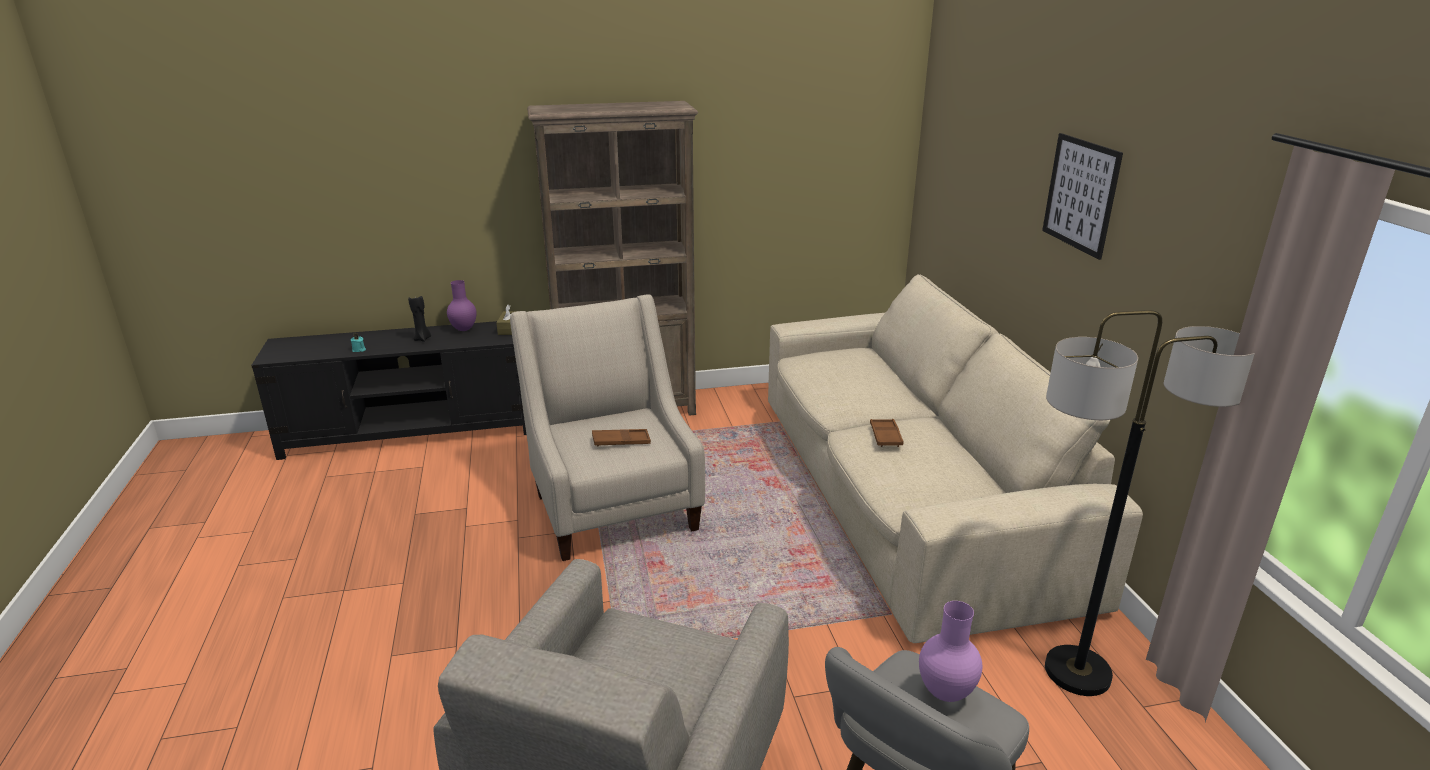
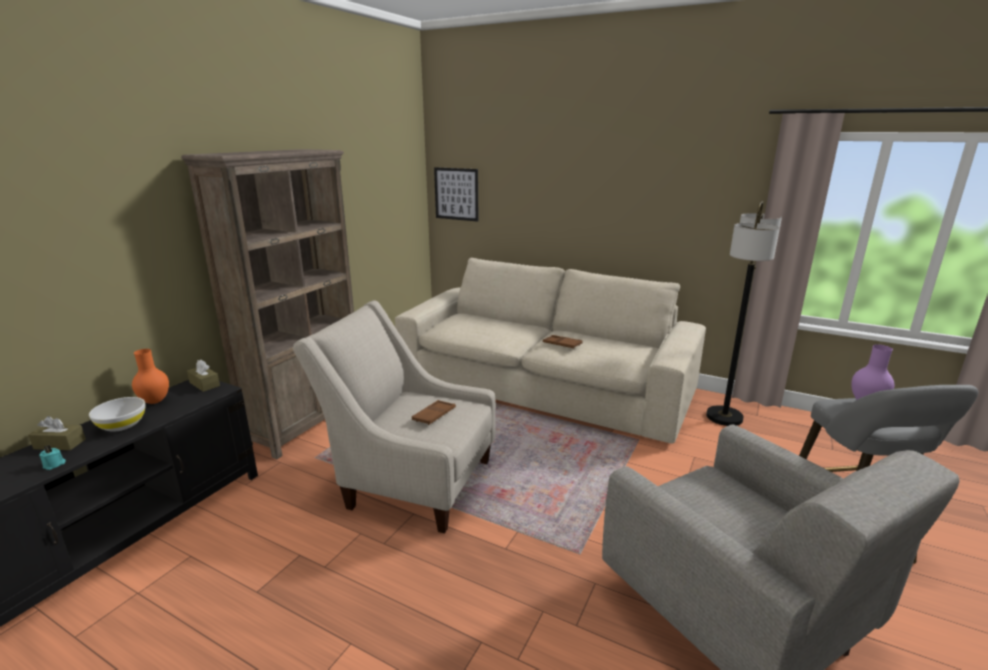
camera: 50 degrees left, 5 degrees down
black candle [408,296,431,342] -> white bowl [89,397,145,432]
purple vase [447,280,477,331] -> orange vase [132,349,169,404]
picture [1042,133,1123,260] -> picture moved to [434,167,479,222]
none -> brown tissue box [28,416,86,450]

